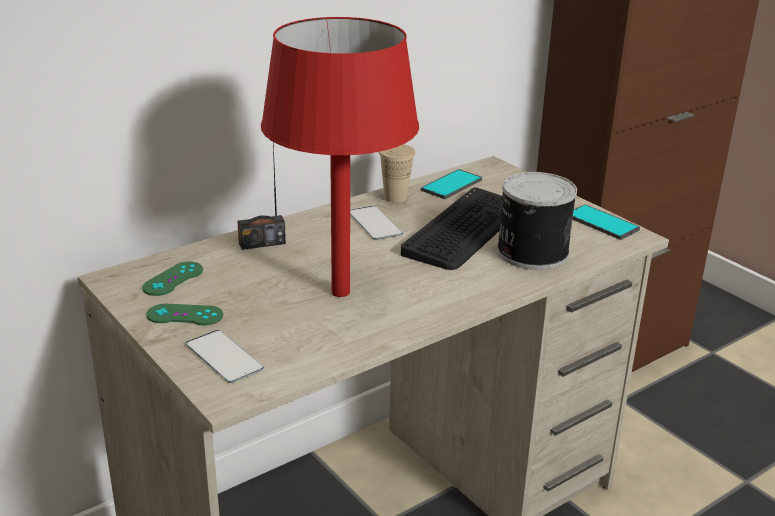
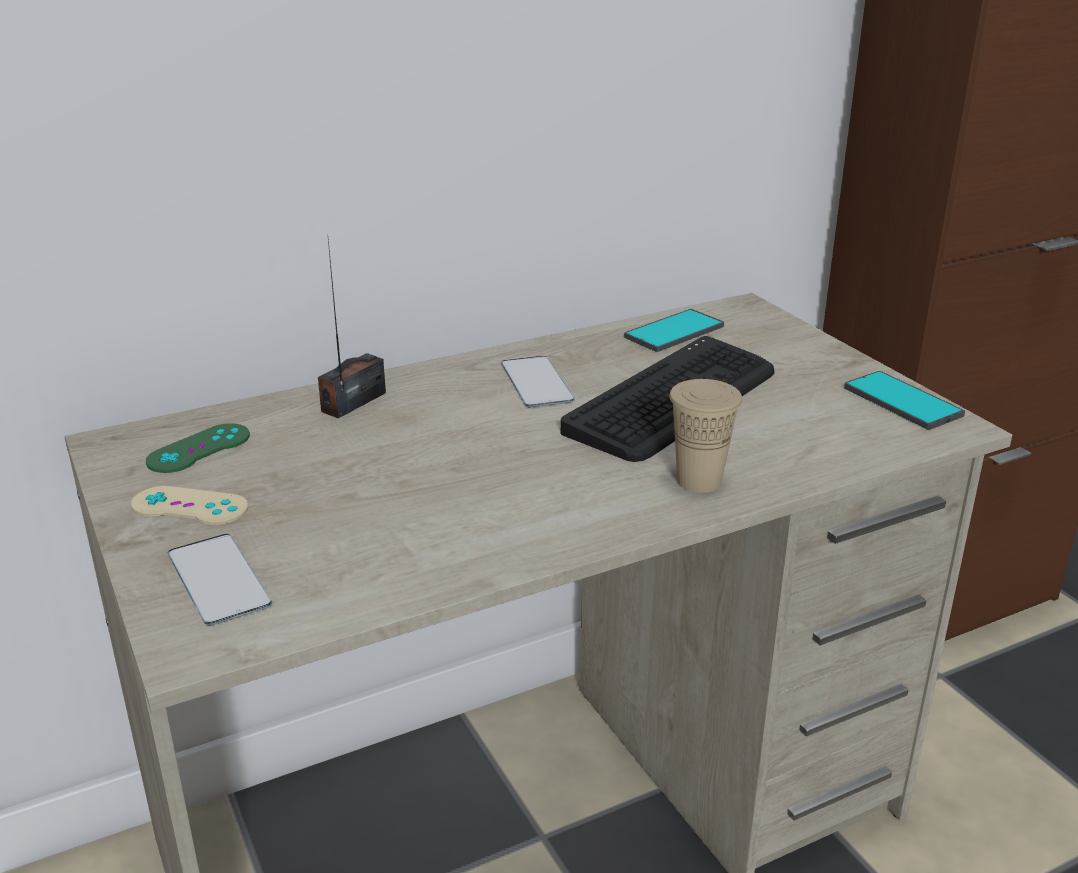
camera: 10 degrees right, 0 degrees up
green game controller [146,304,223,325] -> beige game controller [131,486,248,525]
radio [237,143,286,250] -> radio turned 135 degrees clockwise [318,240,386,418]
red table lamp [261,17,419,297] -> none
beige cup [379,144,415,203] -> beige cup moved to [669,379,742,493]
can [497,172,577,270] -> none

